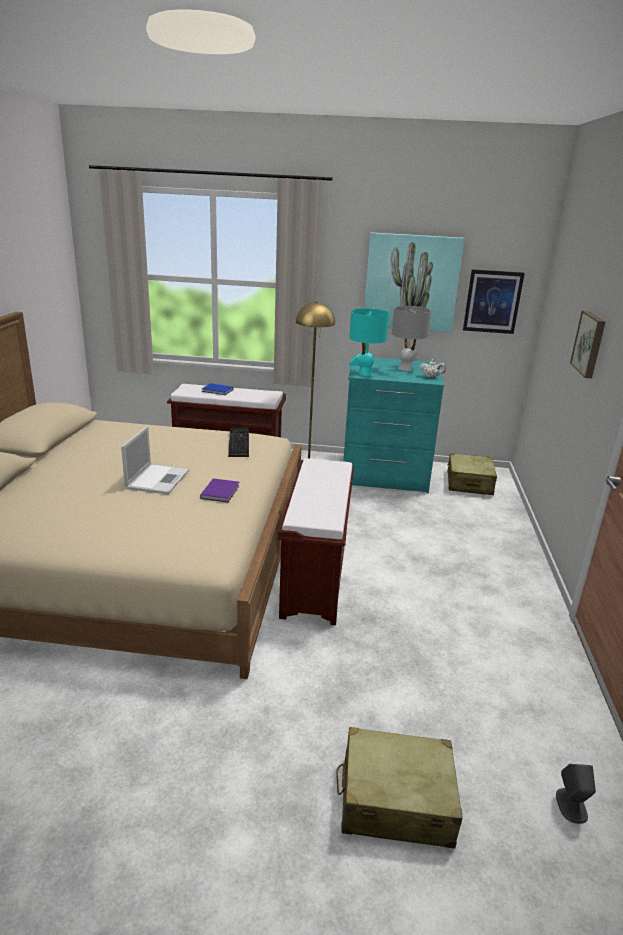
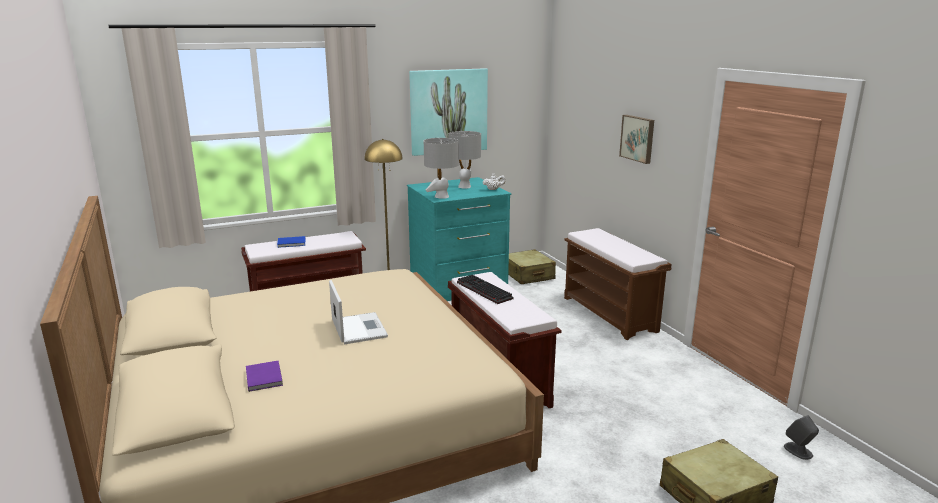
camera: 30 degrees left, 5 degrees down
purple book [200,478,239,502] -> purple book moved to [246,361,283,392]
keyboard [228,428,249,457] -> keyboard moved to [457,275,513,304]
turquoise table lamp [349,308,390,376] -> grey table lamp [424,138,459,199]
picture [463,269,525,334] -> none
none -> brown bench [564,228,671,340]

